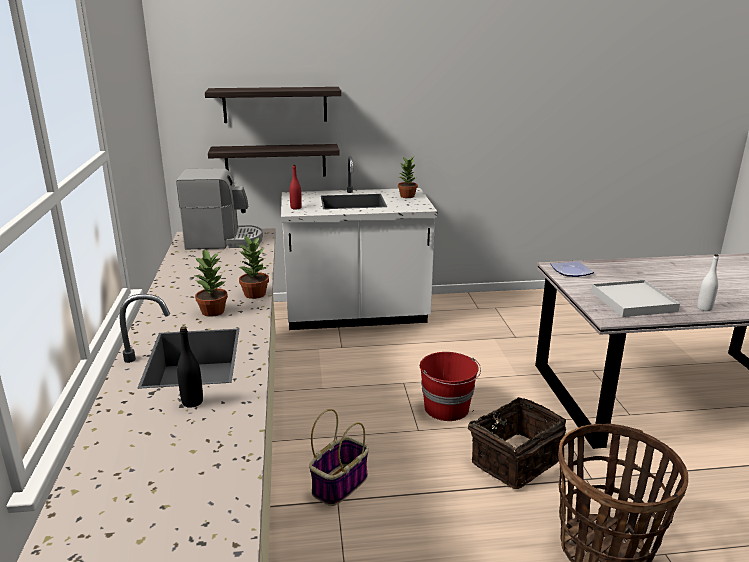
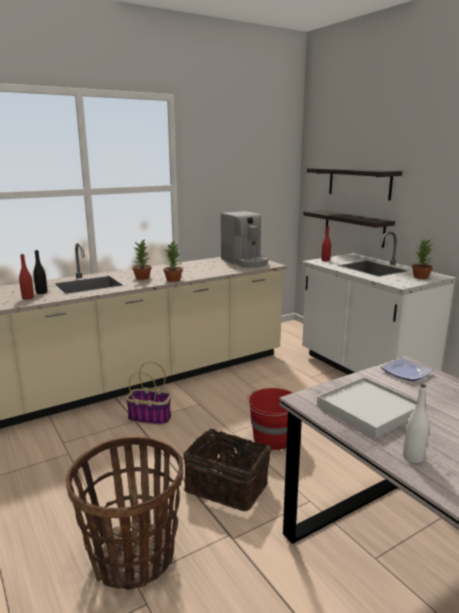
camera: 65 degrees right, 5 degrees down
none -> red bottle [19,254,34,300]

